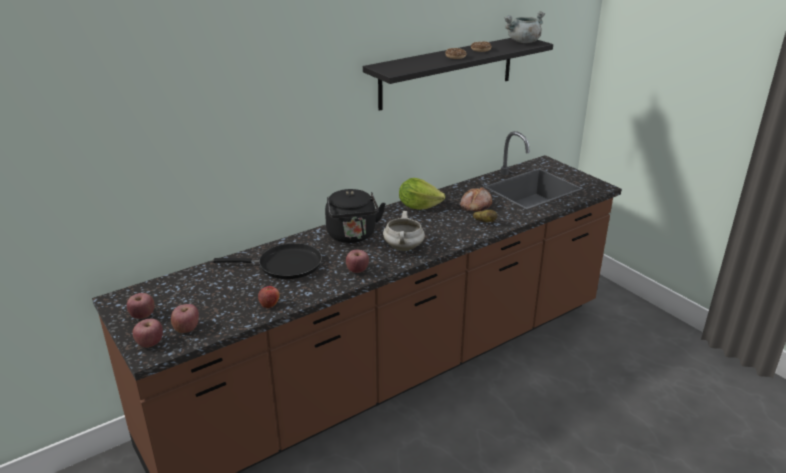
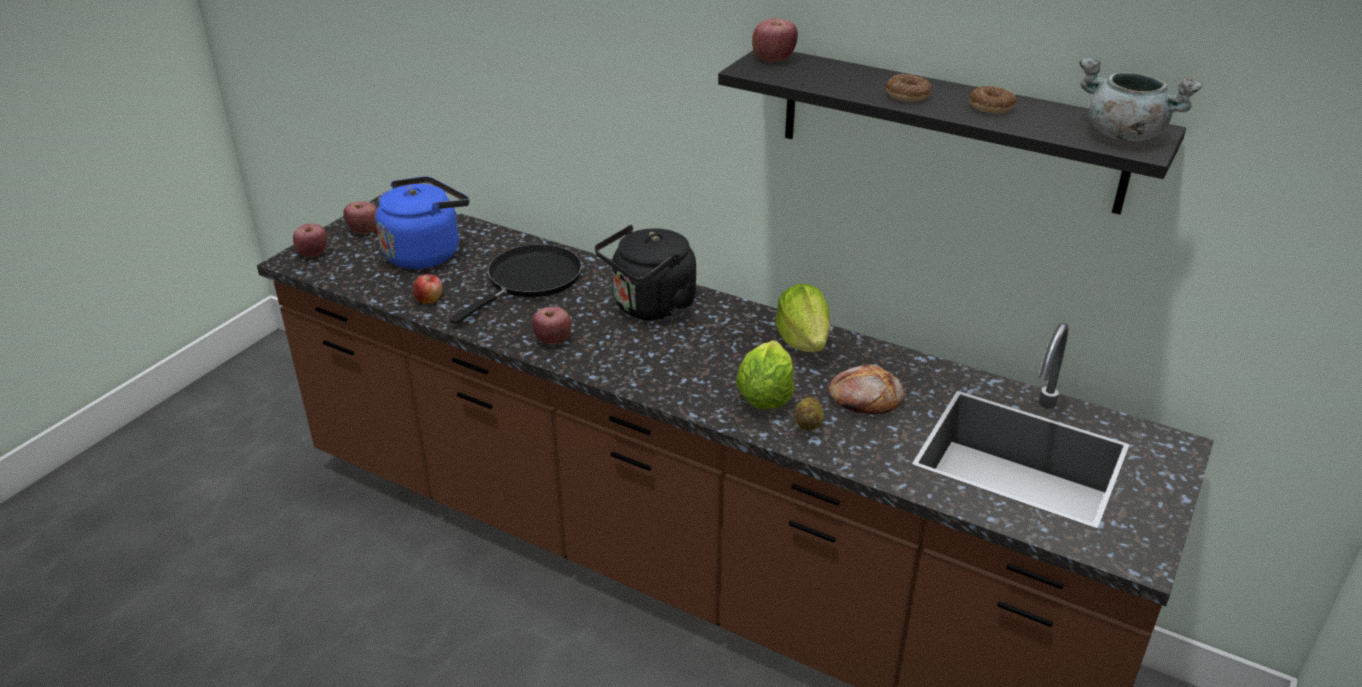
camera: 65 degrees right, 5 degrees up
apple [171,304,199,333] -> apple moved to [752,18,798,62]
black frying pan [213,243,322,279] -> black frying pan turned 120 degrees counterclockwise [450,244,582,325]
white cooking pot [383,211,425,251] -> none
none -> blue kettle [375,176,469,269]
none -> lettuce [736,340,795,409]

